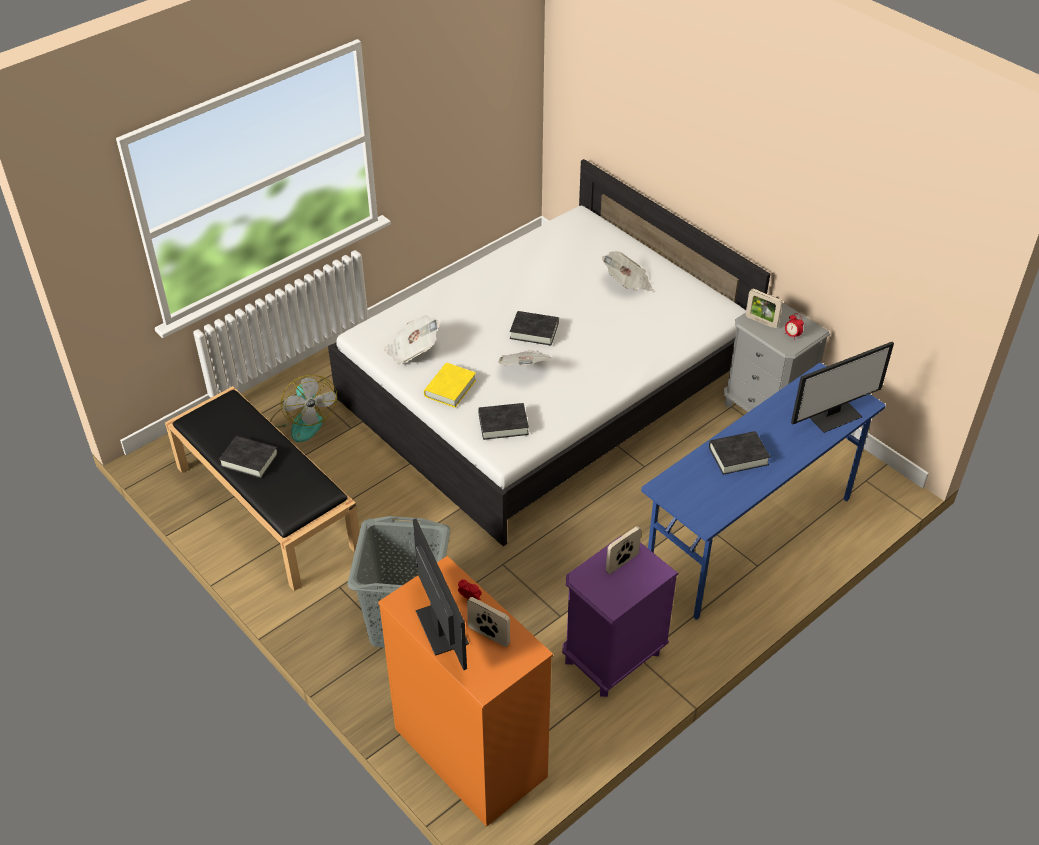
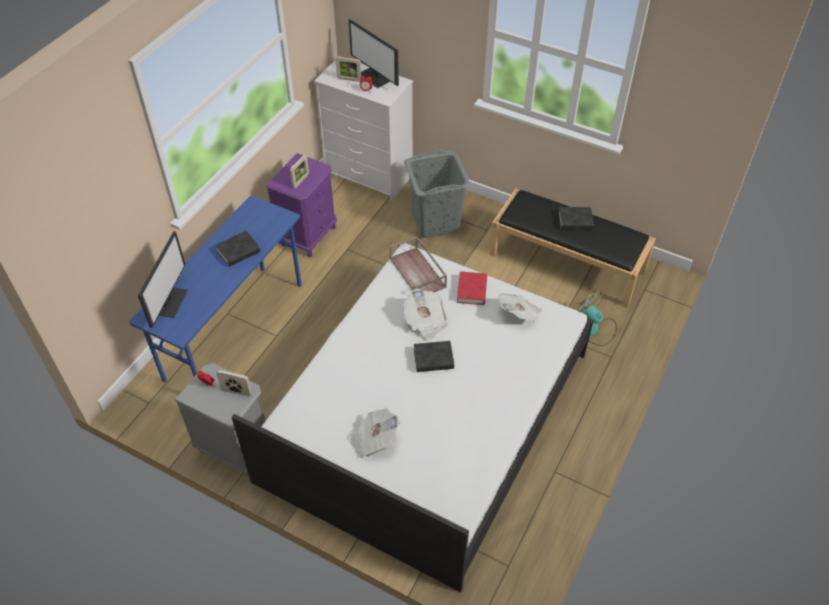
camera: 160 degrees right, 5 degrees up
orange dresser [378,556,553,827] -> white dresser [314,56,413,201]
yellow book [424,363,476,408] -> red book [457,271,487,305]
black book [478,403,529,440] -> brown tray [390,236,447,292]
monitor [791,342,894,433] -> monitor turned 150 degrees clockwise [138,231,188,328]

